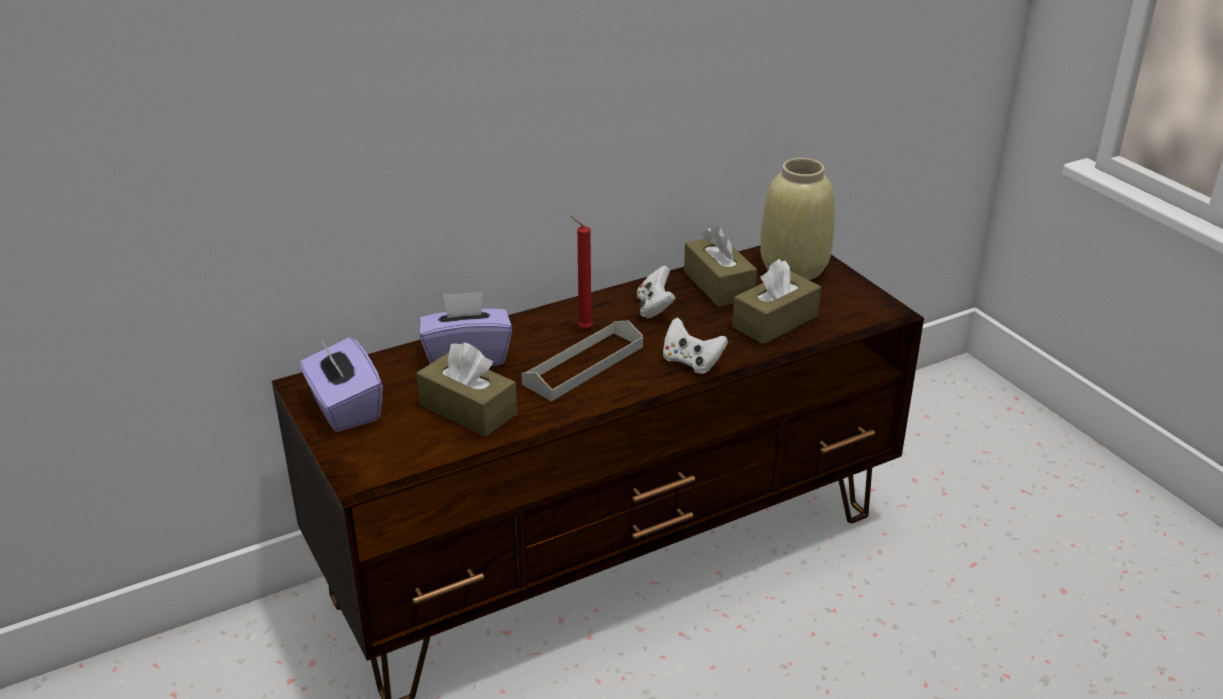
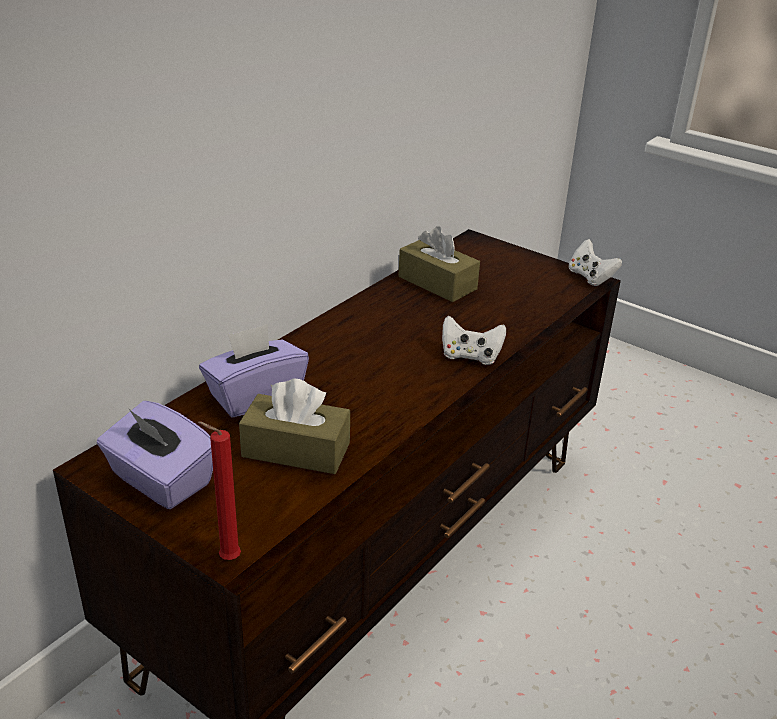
camera: 25 degrees left, 0 degrees up
grey tray [521,321,643,402] -> none
red candle [570,216,593,329] -> red candle moved to [198,422,241,560]
white game controller [637,266,675,318] -> white game controller moved to [569,239,622,286]
brown tissue box [732,259,821,344] -> none
beige vase [760,158,835,280] -> none

